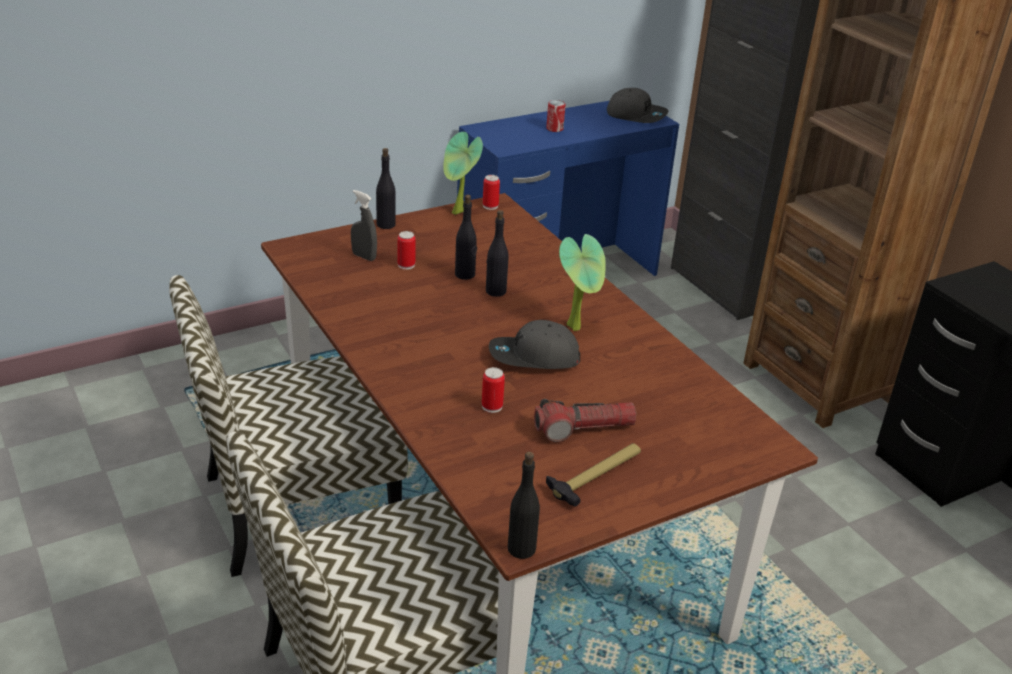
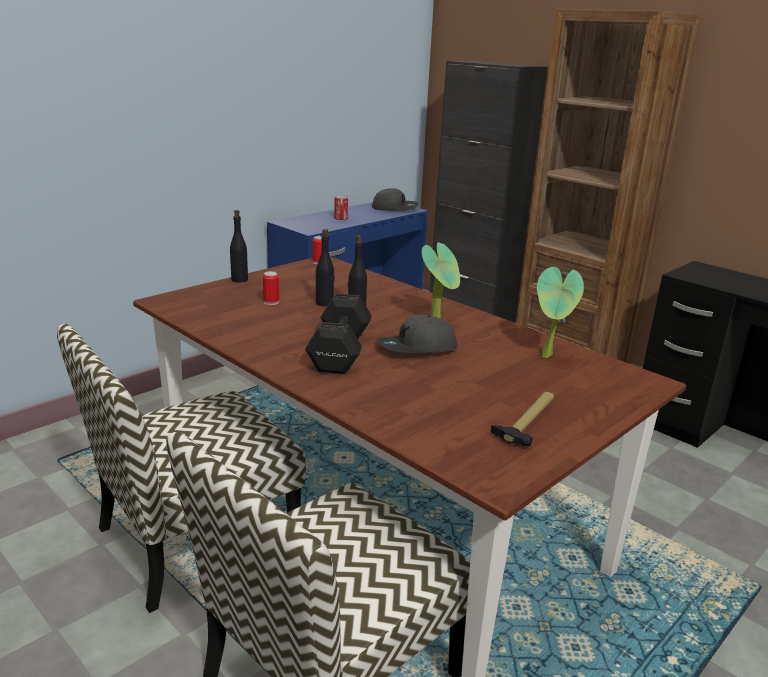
camera: 15 degrees left, 10 degrees down
grey spray bottle [351,190,377,261] -> none
potted plant [443,132,483,215] -> potted plant moved to [537,267,584,358]
can [482,367,505,413] -> none
black bottle [508,452,540,559] -> none
flashlight [534,399,636,442] -> none
none -> black dumbbell [305,293,372,374]

